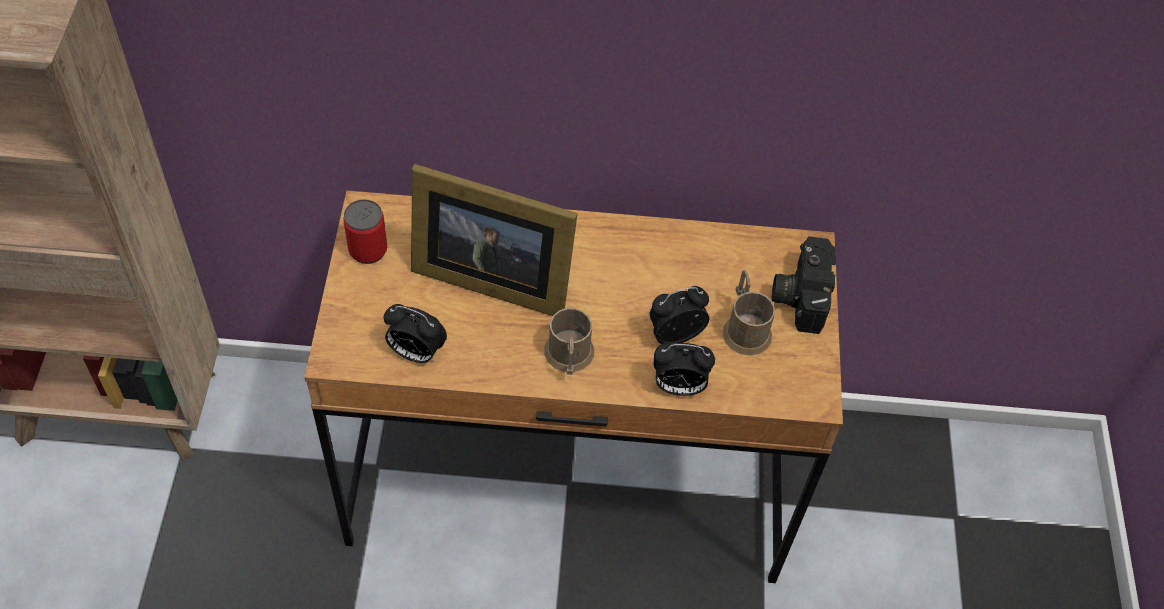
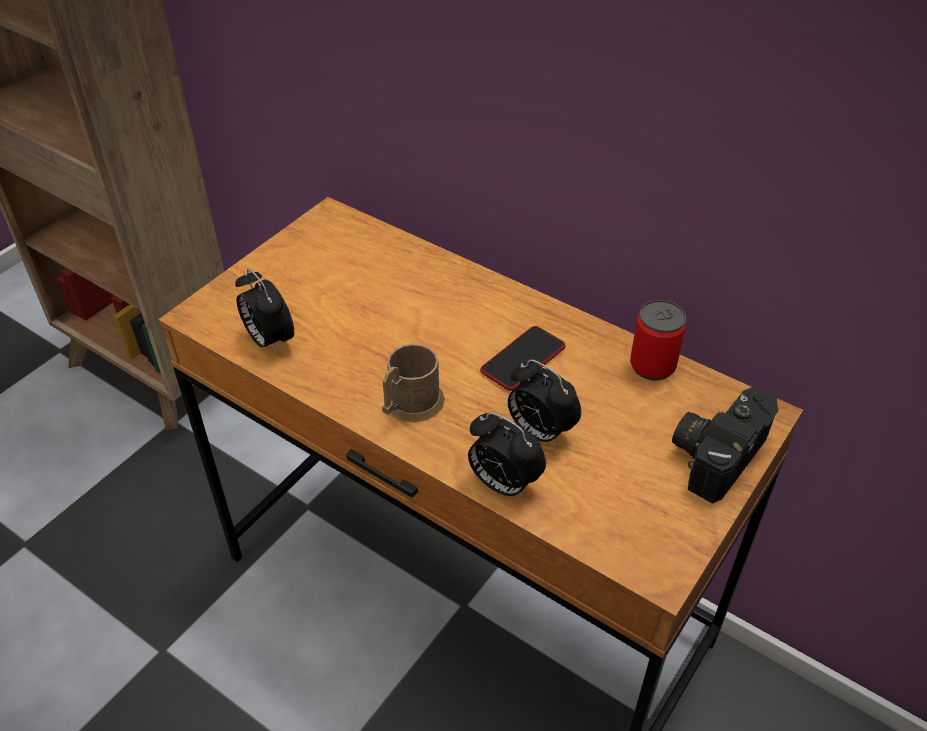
camera: 35 degrees right, 10 degrees down
can [343,199,387,264] -> can moved to [630,300,686,381]
picture frame [411,164,578,316] -> none
alarm clock [650,286,710,344] -> alarm clock turned 150 degrees counterclockwise [508,359,581,446]
brown mug [722,270,775,356] -> none
none -> phone [480,326,565,391]

